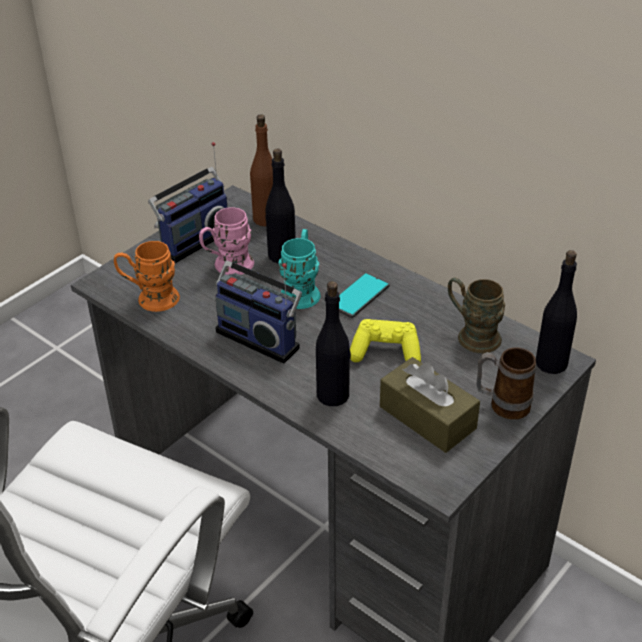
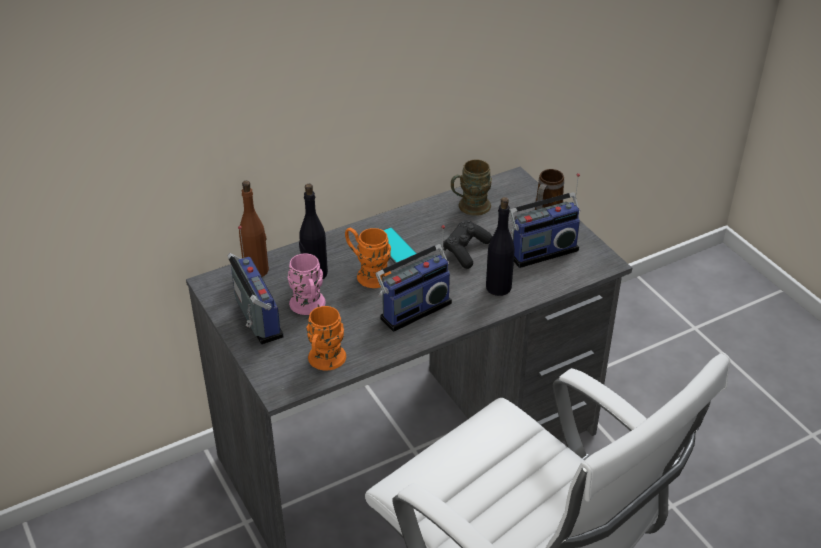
camera: 70 degrees left, 0 degrees up
turquoise mug [278,229,321,309] -> orange mug [345,228,391,288]
yellow game controller [350,319,421,362] -> black game controller [443,220,492,269]
brown tissue box [380,357,480,453] -> radio [509,173,580,268]
black bottle [536,250,577,374] -> none

